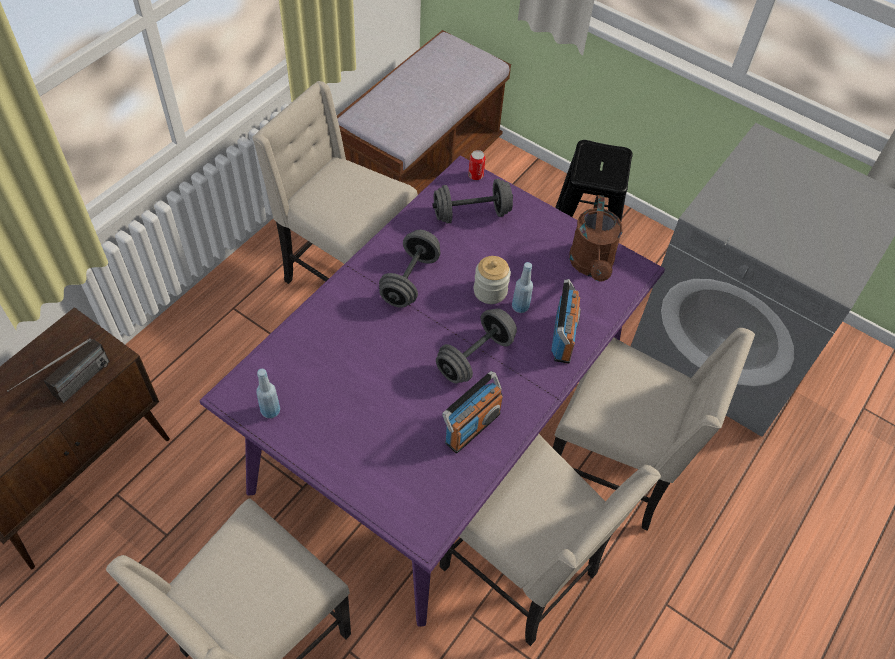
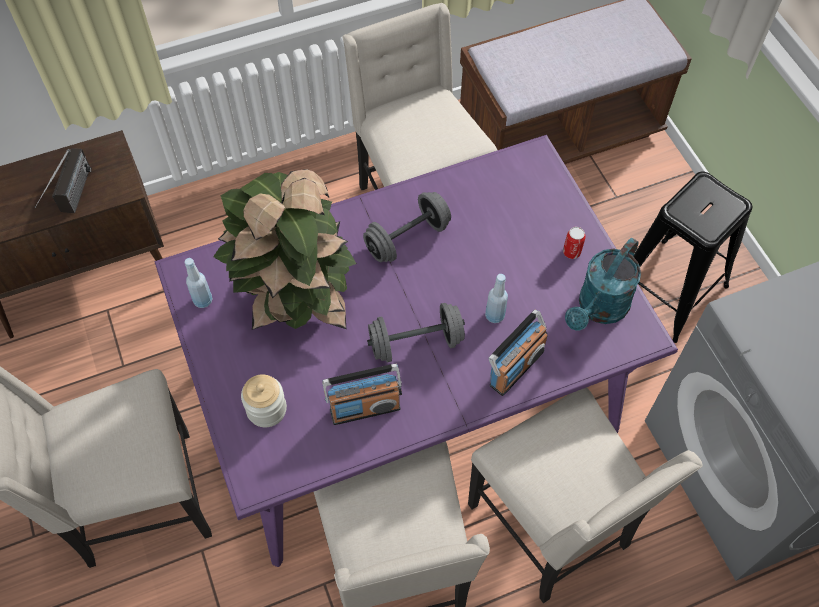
camera: 35 degrees right, 5 degrees up
radio [7,338,110,403] -> radio turned 60 degrees counterclockwise [35,148,92,213]
grey dumbbell [432,179,513,223] -> none
can [468,150,485,180] -> can moved to [563,227,586,259]
jar [474,256,511,304] -> jar moved to [241,374,287,427]
brown watering can [569,195,622,282] -> turquoise watering can [565,238,641,331]
none -> potted plant [213,169,357,330]

